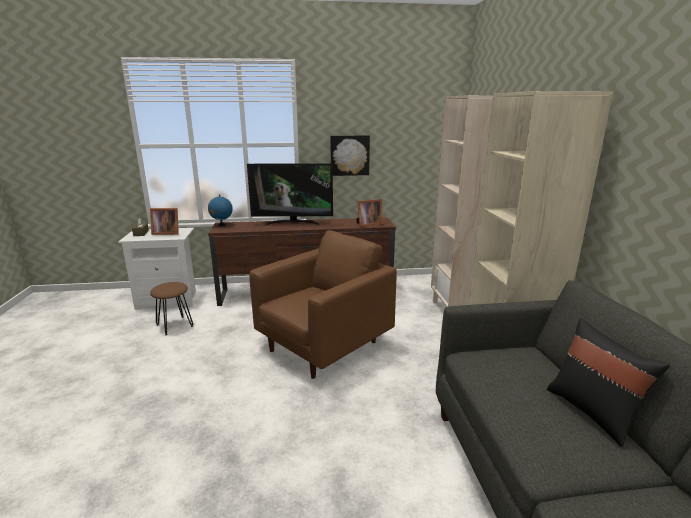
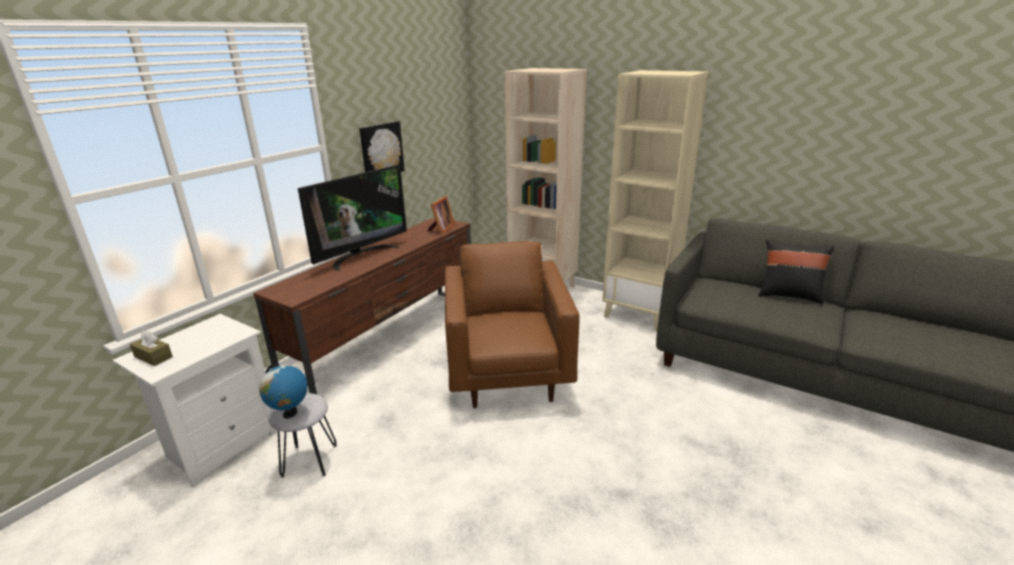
camera: 50 degrees left, 5 degrees up
picture frame [150,208,179,235] -> none
brown stool [150,282,193,335] -> grey stool [269,393,337,477]
globe [208,194,232,226] -> globe moved to [259,364,308,418]

